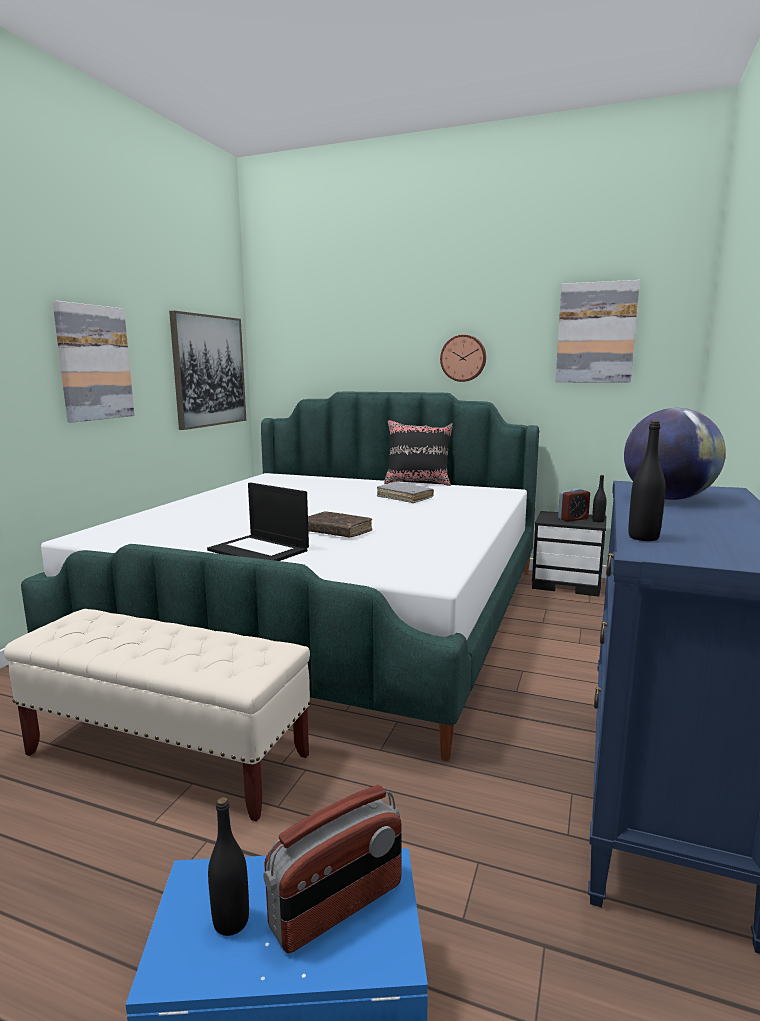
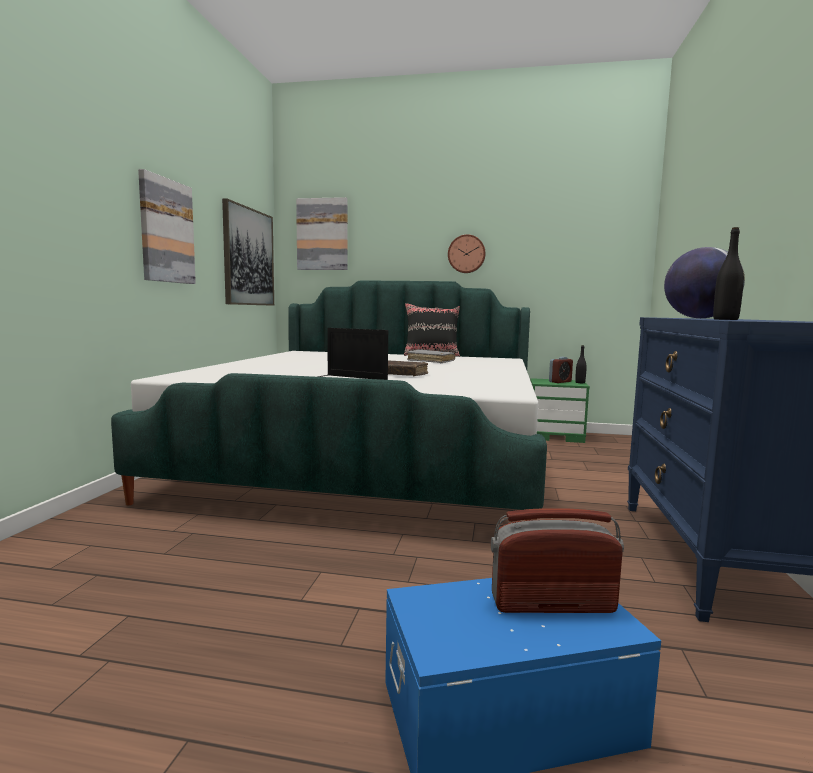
camera: 10 degrees left, 5 degrees down
beige bench [4,609,310,822] -> none
black bottle [208,797,249,936] -> none
radio [263,785,402,953] -> radio turned 135 degrees counterclockwise [491,508,624,613]
black nightstand [532,511,606,597] -> green nightstand [530,378,590,443]
picture [556,280,640,383] -> picture moved to [296,197,348,270]

